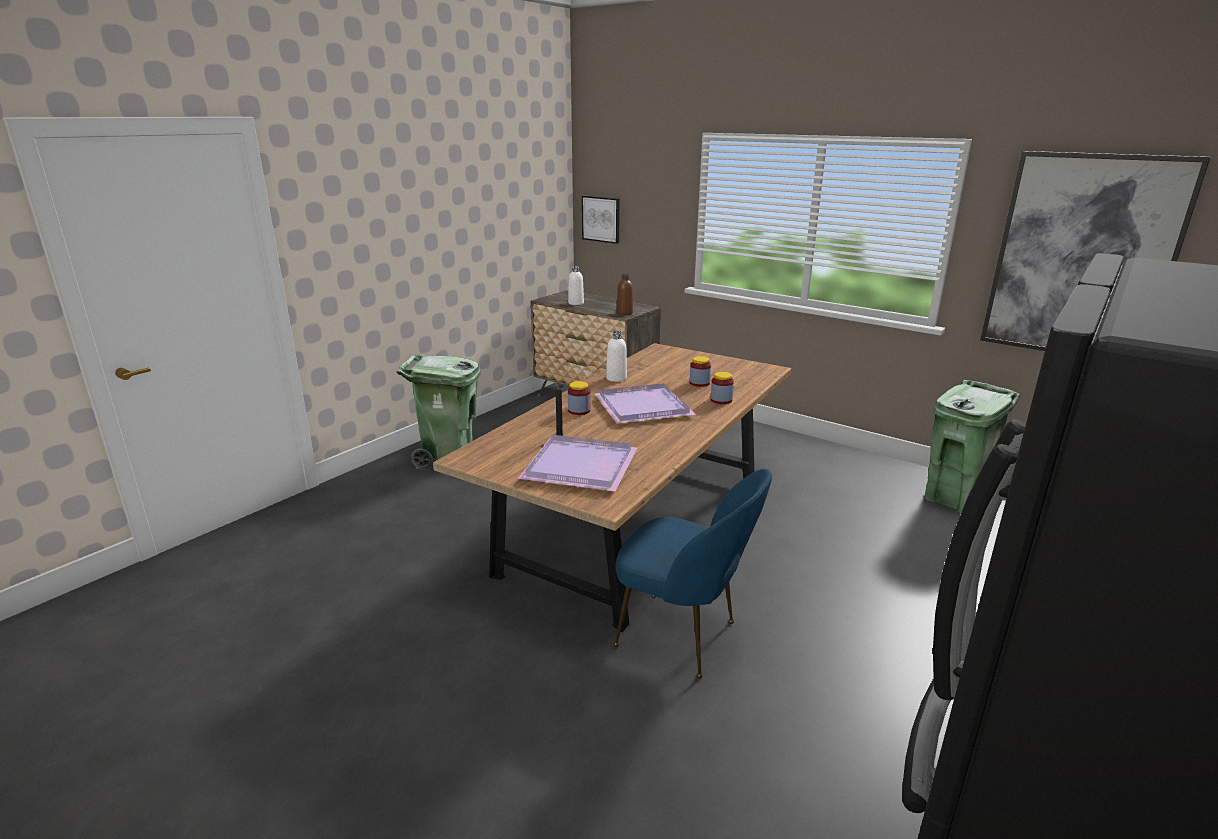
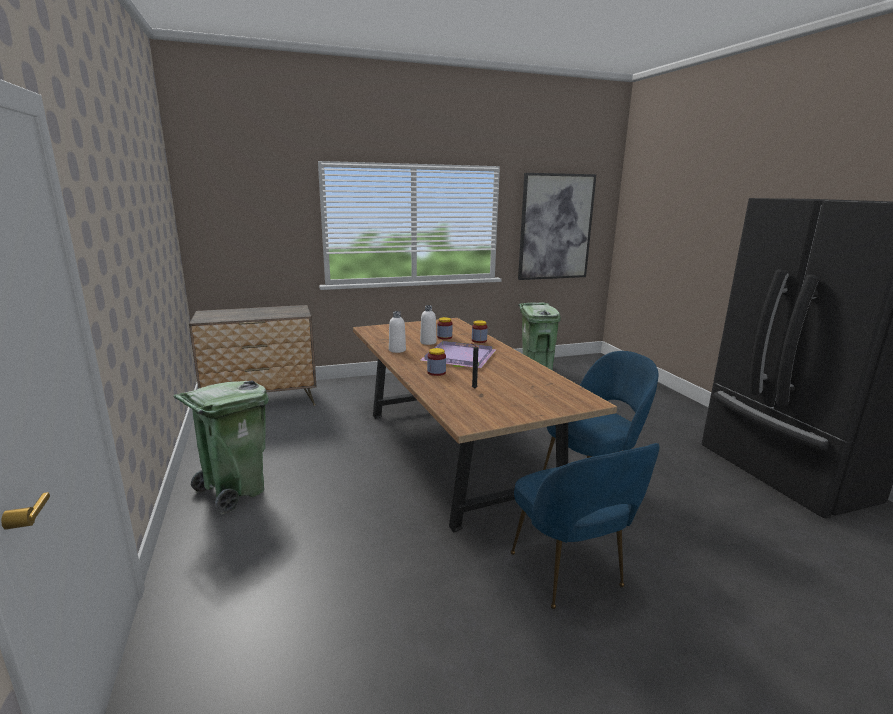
camera: 55 degrees left, 5 degrees down
purple tray [518,435,637,491] -> none
white bottle [568,266,584,305] -> white bottle moved to [420,305,436,345]
picture [582,196,620,244] -> none
brown bottle [616,274,633,315] -> none
none -> blue chair [511,443,660,609]

